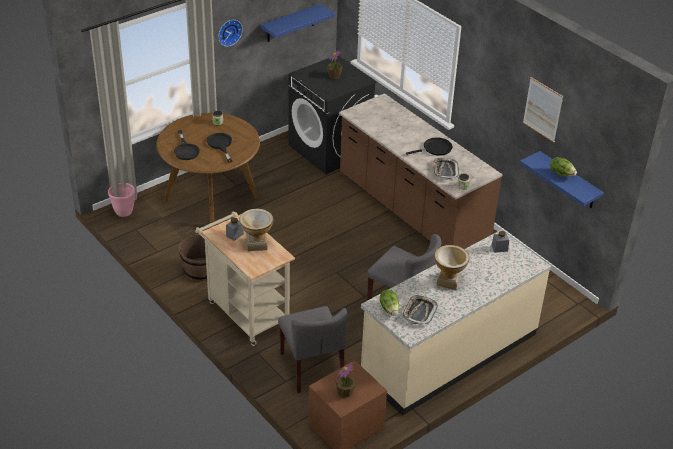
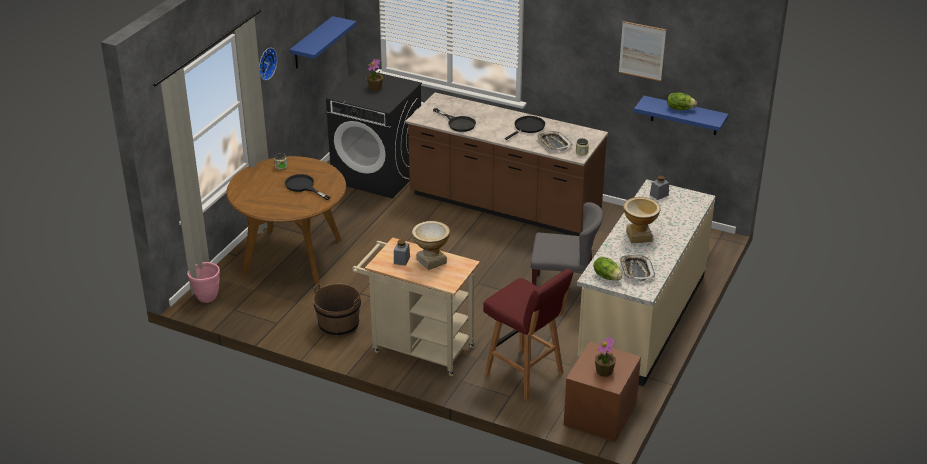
camera: 25 degrees left, 5 degrees down
black frying pan [174,130,200,160] -> black frying pan moved to [433,108,476,132]
grey chair [278,306,347,393] -> red stool [483,269,573,400]

